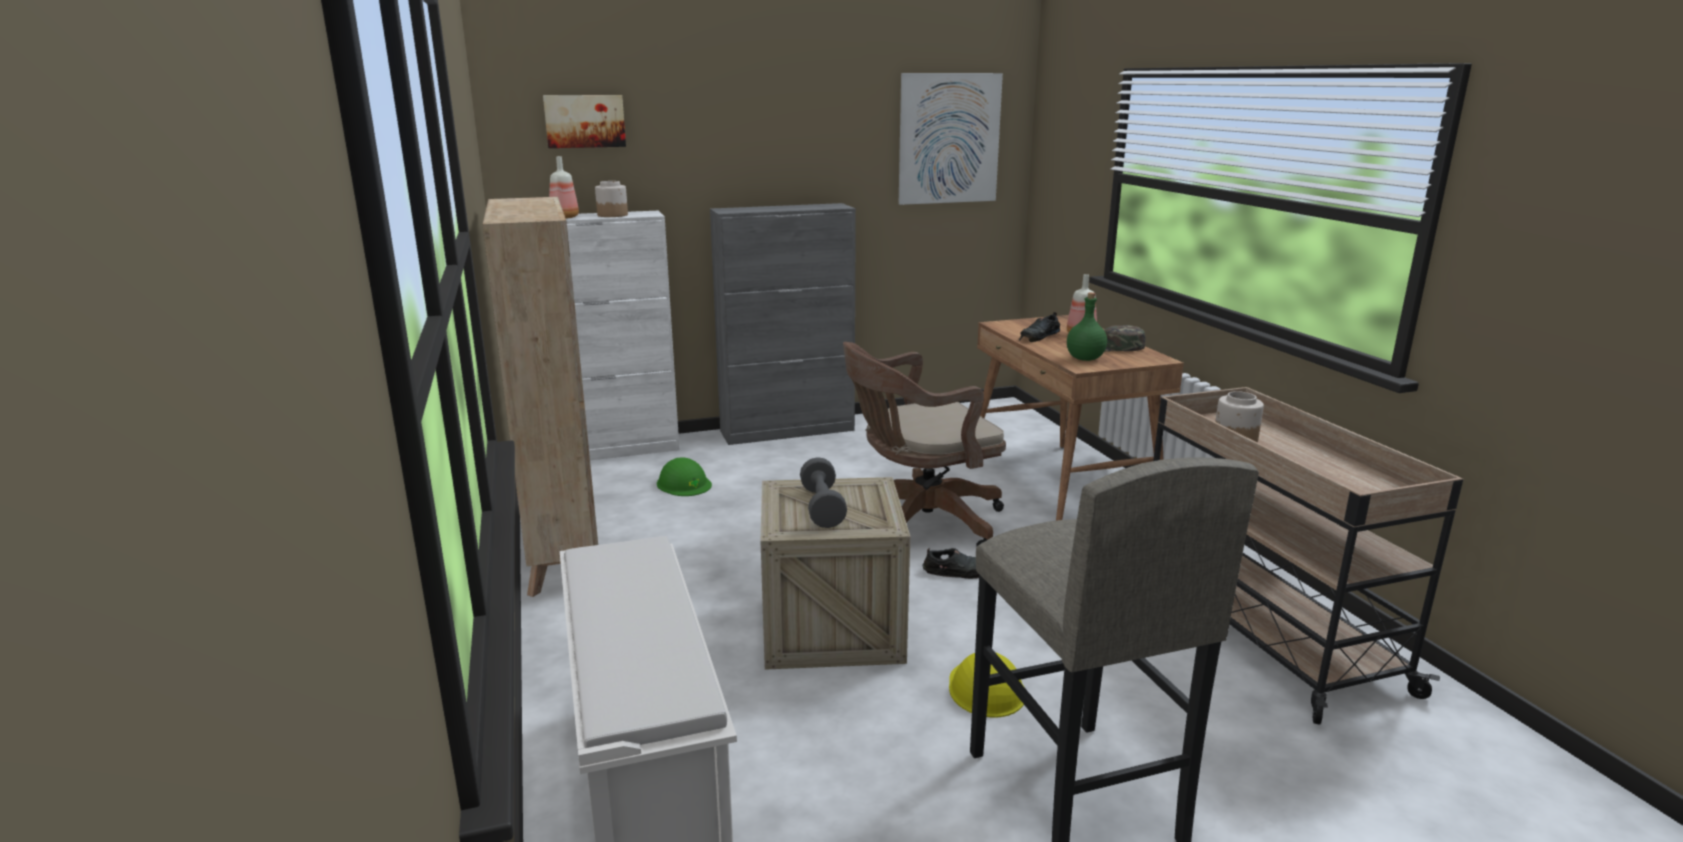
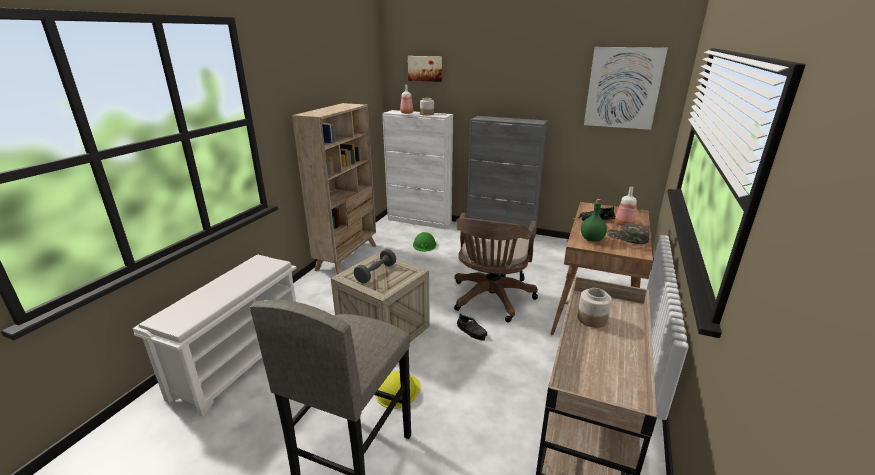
camera: 40 degrees right, 5 degrees up
brown office chair [843,342,1006,547] -> brown office chair turned 90 degrees counterclockwise [454,212,538,323]

